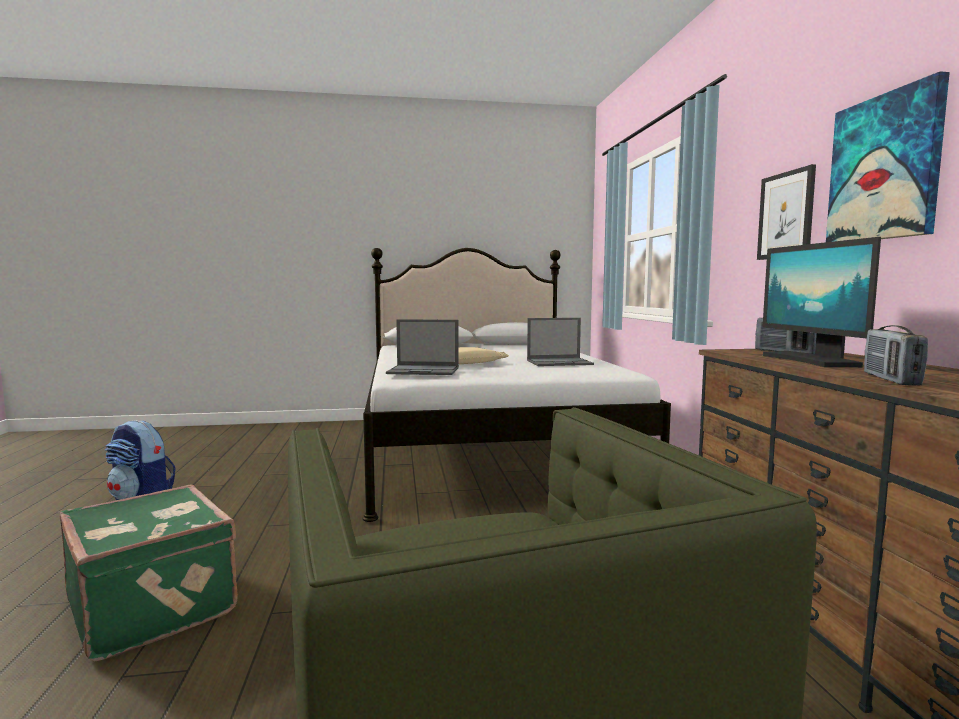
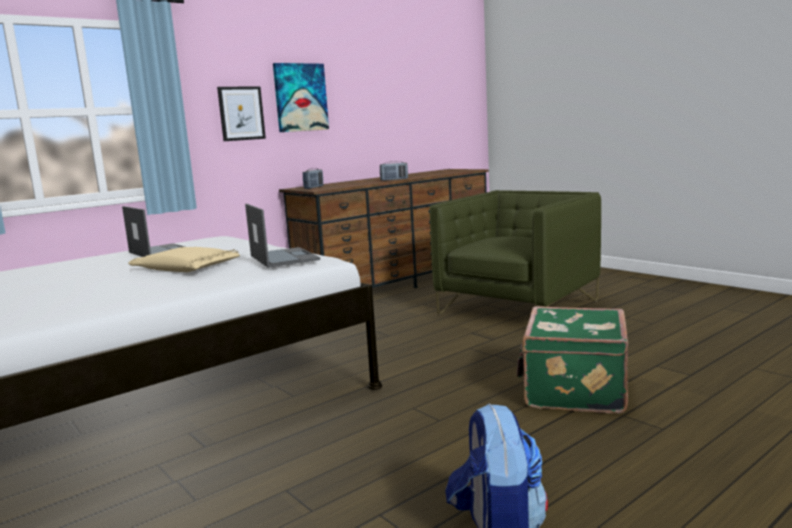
camera: 120 degrees left, 5 degrees up
monitor [762,237,881,367] -> none

